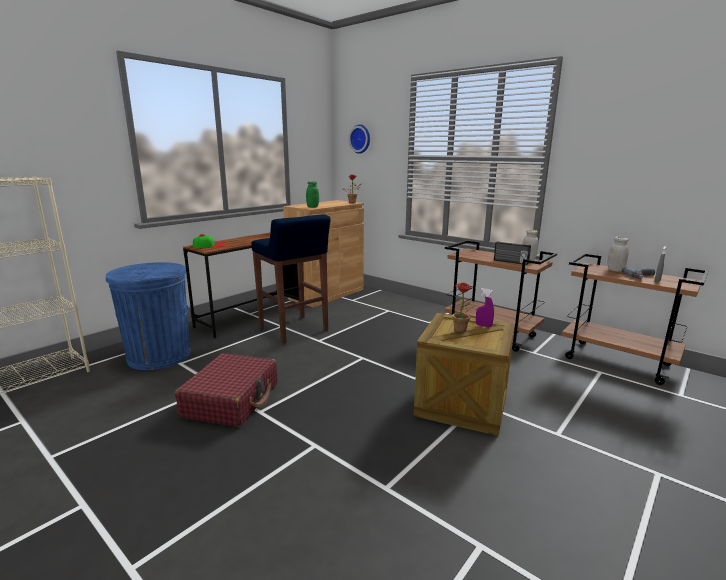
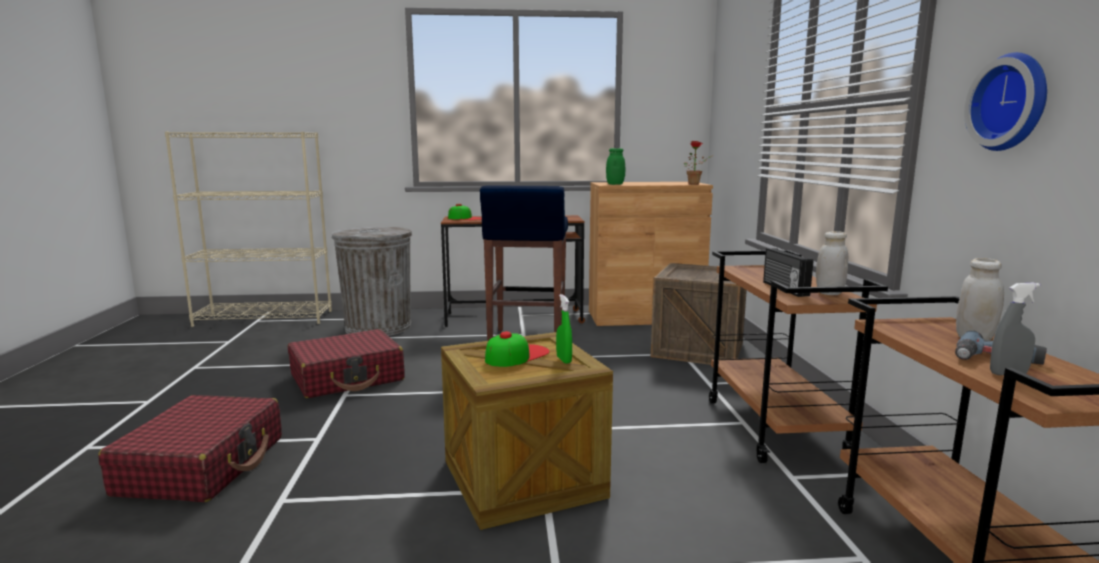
camera: 45 degrees right, 5 degrees down
blue trash can [106,262,191,370] -> grey trash can [332,227,412,336]
wall clock [349,124,370,154] -> wall clock moved to [964,52,1047,151]
potted plant [452,283,477,333] -> cap [485,331,550,367]
purple spray bottle [476,288,494,327] -> green spray bottle [556,294,572,364]
none -> red suitcase [98,395,282,502]
none -> crate [651,263,747,365]

